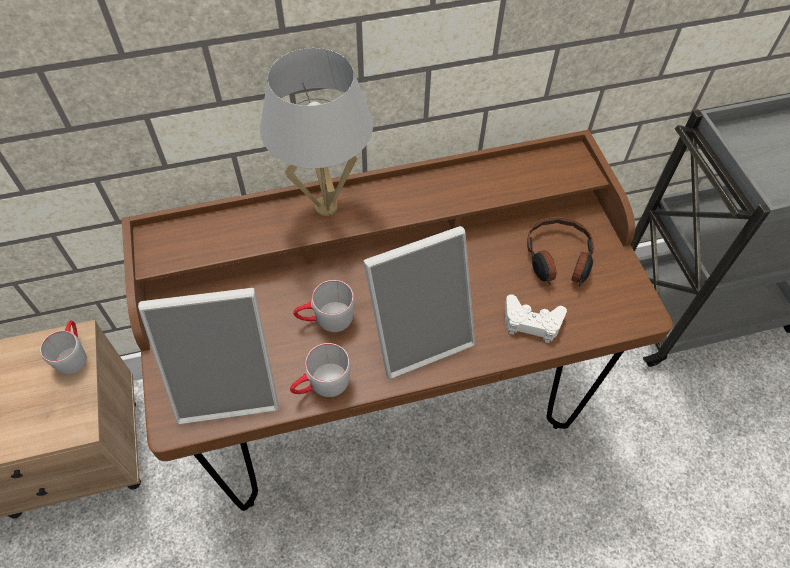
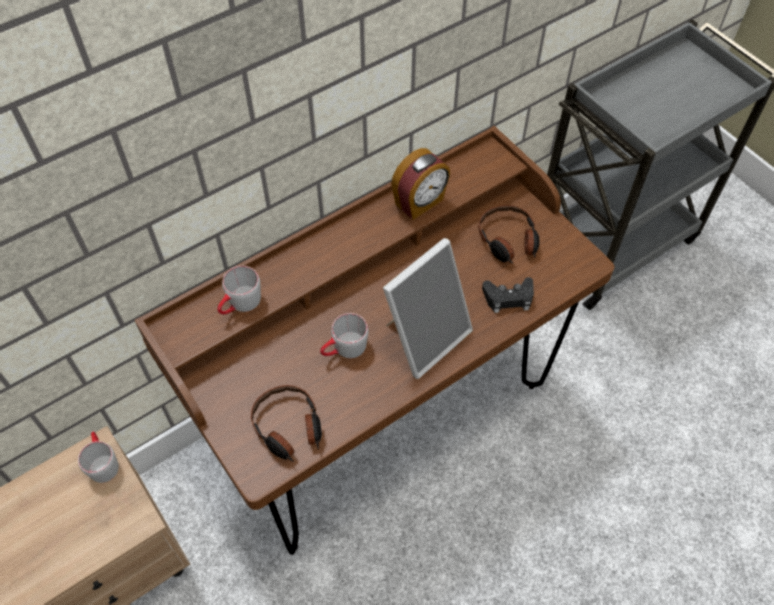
camera: 20 degrees left, 0 degrees up
picture frame [138,288,279,425] -> headphones [251,385,322,462]
white table lamp [260,48,373,216] -> none
grey mug [290,343,351,397] -> grey mug moved to [217,266,261,314]
white game controller [505,294,567,343] -> black game controller [482,277,534,313]
none -> alarm clock [391,148,450,220]

